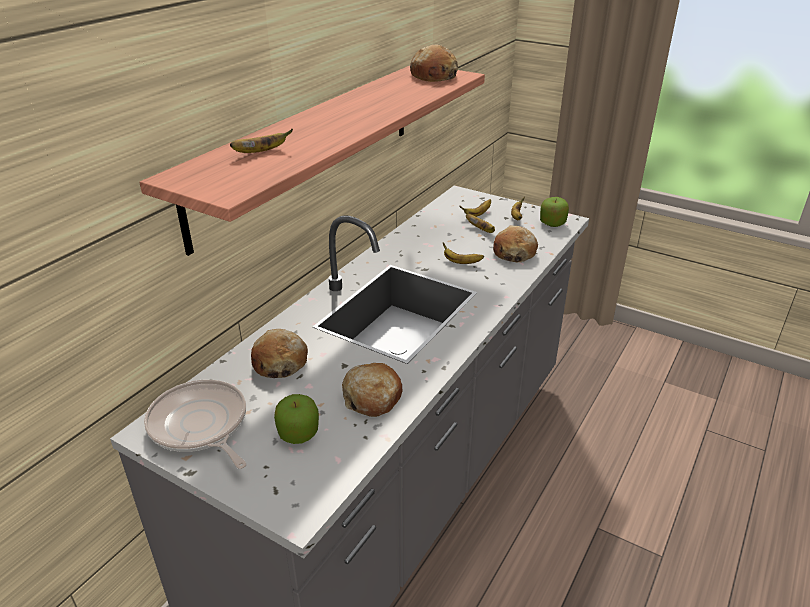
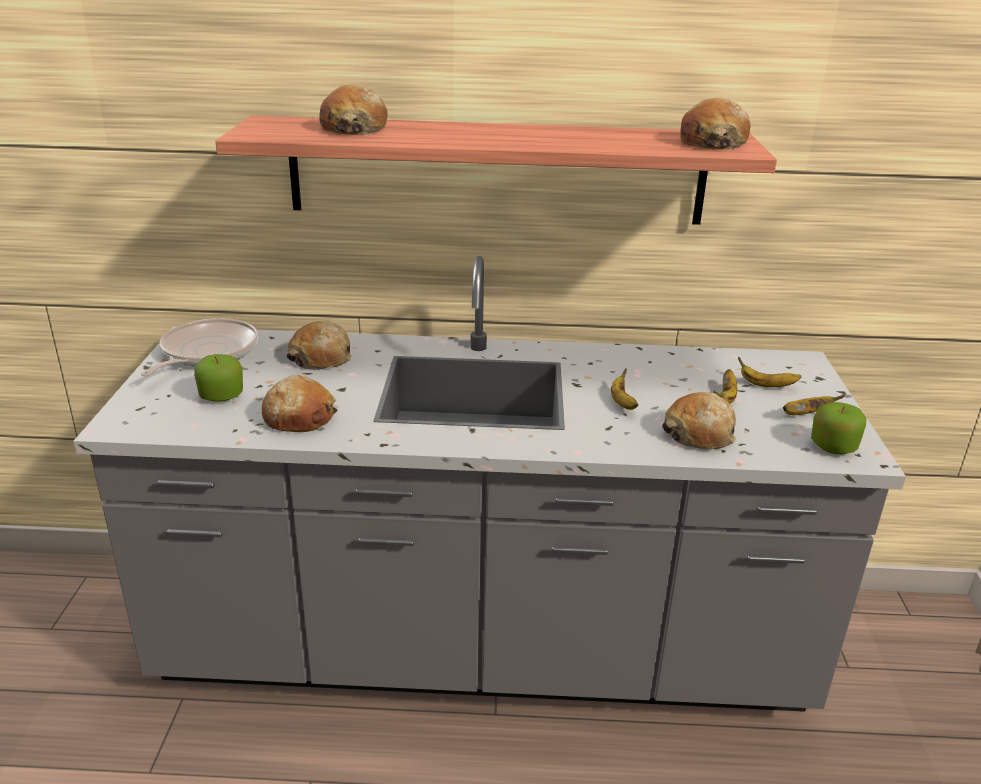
camera: 60 degrees right, 5 degrees down
banana [230,129,293,153] -> bread [319,84,388,135]

